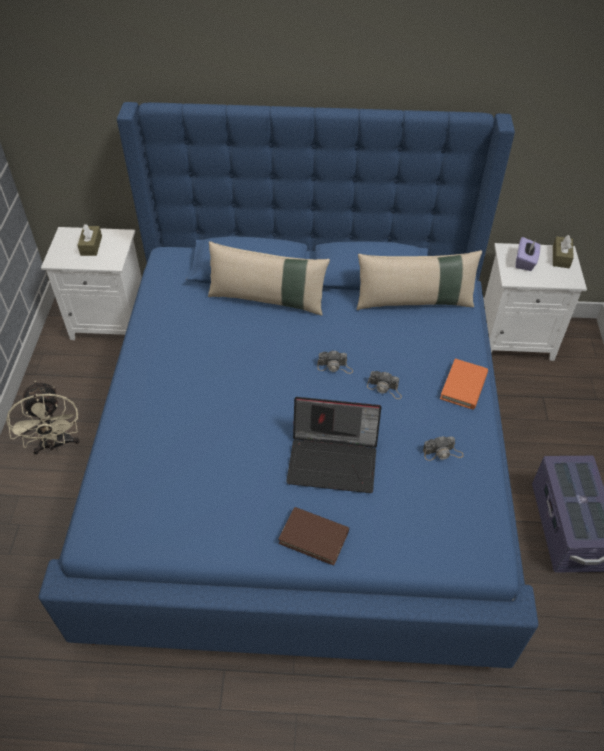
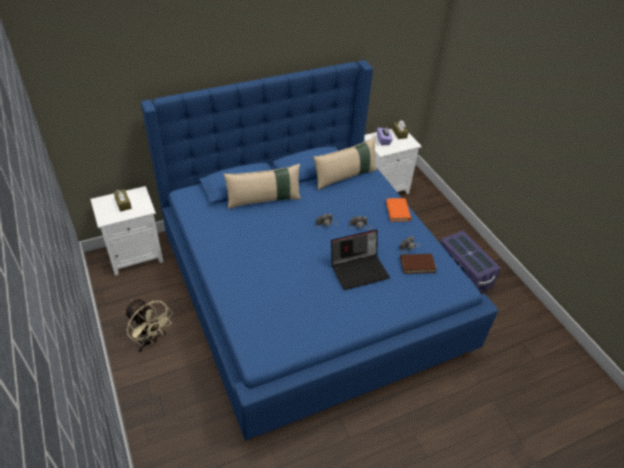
camera: 30 degrees left, 5 degrees down
brown book [278,507,349,566] -> brown book moved to [400,254,437,274]

